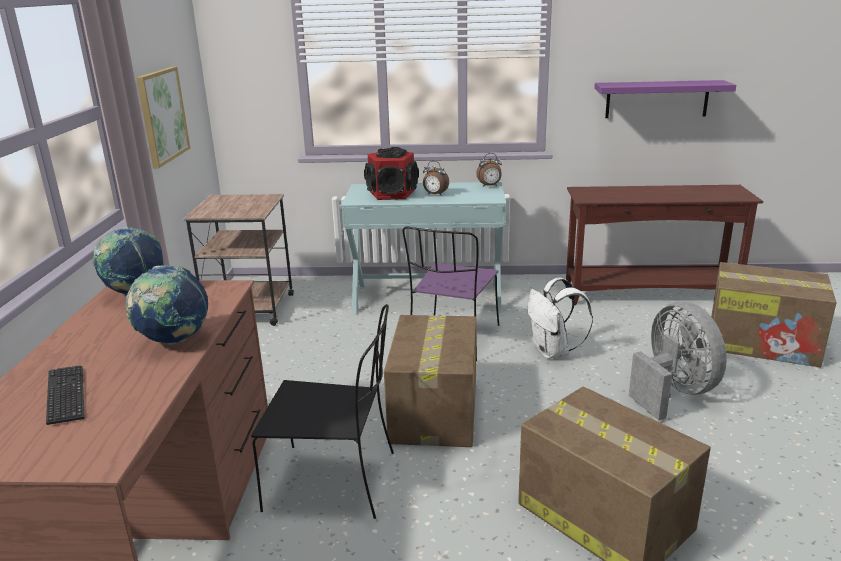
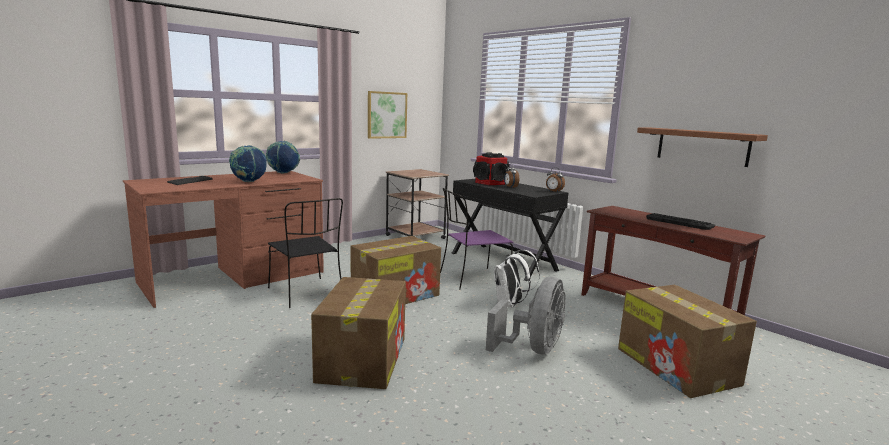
camera: 45 degrees right, 10 degrees down
turquoise desk [341,182,506,314] -> black desk [451,179,569,281]
purple shelf [594,80,736,118] -> brown shelf [637,128,768,167]
none -> keyboard [646,213,715,230]

